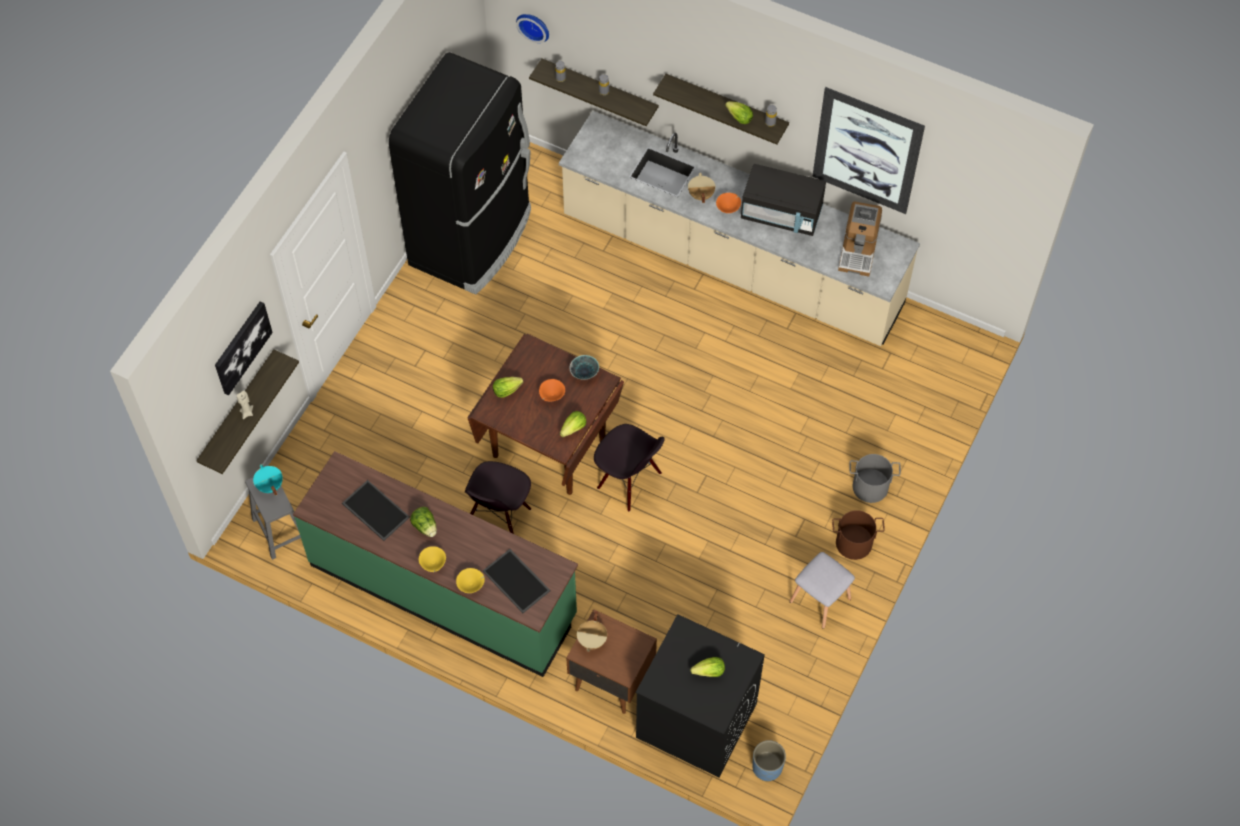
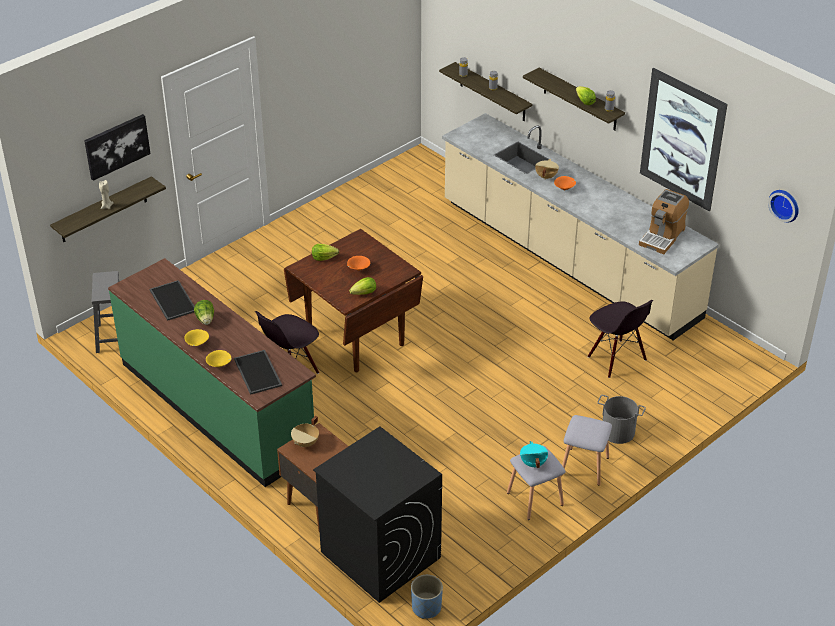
camera: 20 degrees right, 20 degrees down
turquoise cooking pot [253,464,283,496] -> turquoise cooking pot moved to [520,441,548,468]
black fridge [389,52,531,295] -> none
wall clock [516,14,549,43] -> wall clock moved to [768,190,799,223]
bowl [570,355,599,380] -> none
black chair [594,424,665,512] -> black chair moved to [588,300,654,378]
lettuce [690,657,725,677] -> none
black microwave [741,164,826,236] -> none
brown bucket [832,510,885,560] -> grey stool [561,415,612,486]

